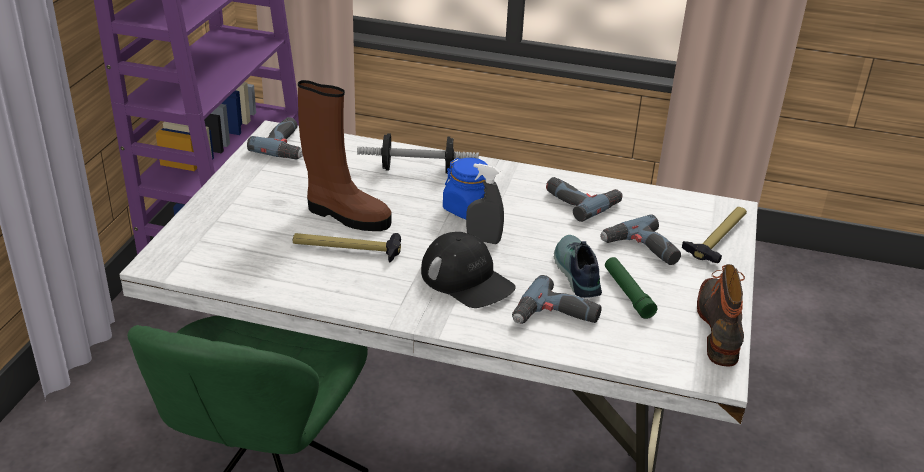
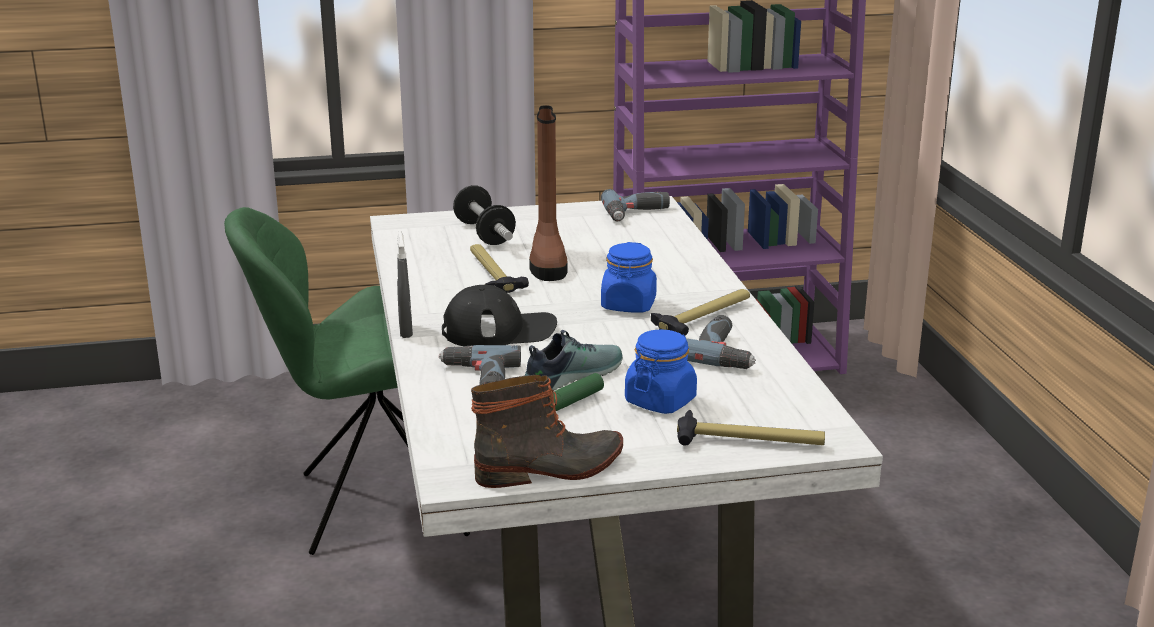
camera: 65 degrees right, 10 degrees down
dumbbell [357,133,479,174] -> dumbbell moved to [453,185,516,245]
black cap [421,232,516,308] -> black cap turned 120 degrees counterclockwise [442,285,557,346]
grey spray bottle [466,163,504,244] -> grey spray bottle moved to [397,231,413,338]
power drill [600,214,681,265] -> blue jar [625,329,697,414]
none -> hammer [651,289,750,336]

